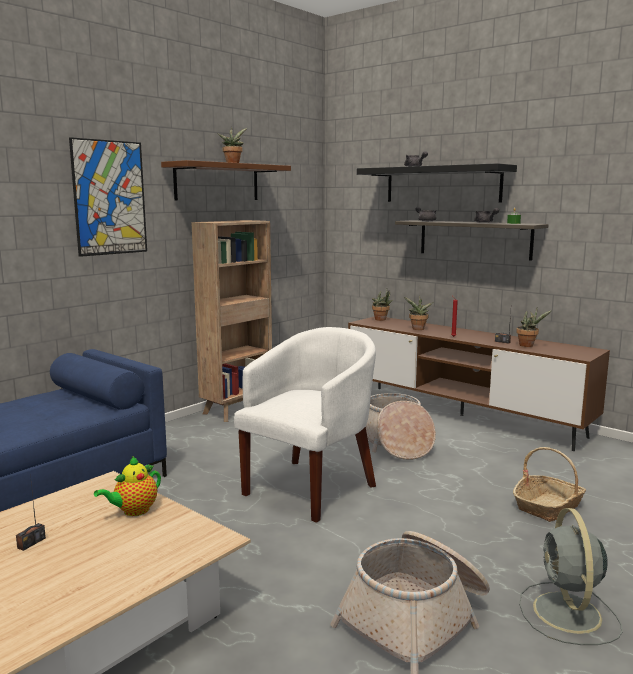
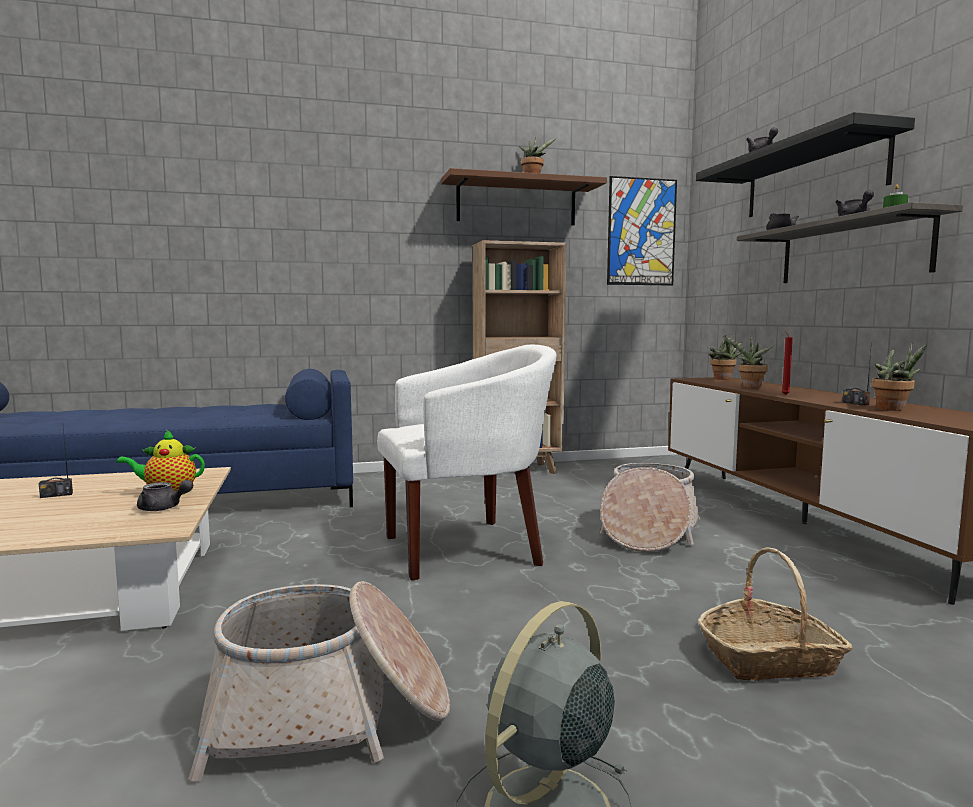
camera: 35 degrees right, 5 degrees down
picture [69,137,147,257] -> picture moved to [607,176,677,286]
none -> grey teapot [137,480,193,511]

